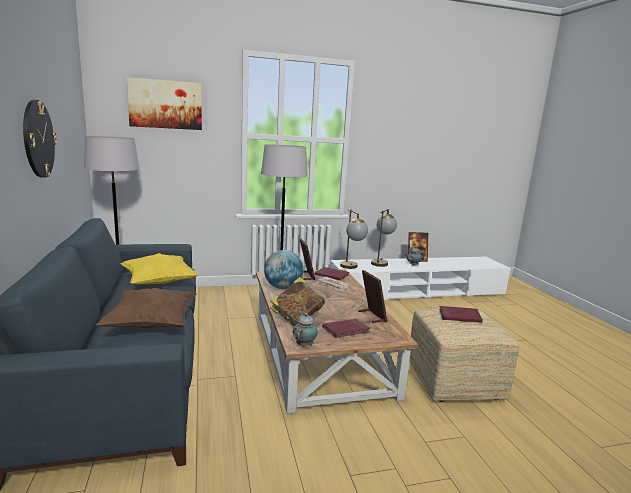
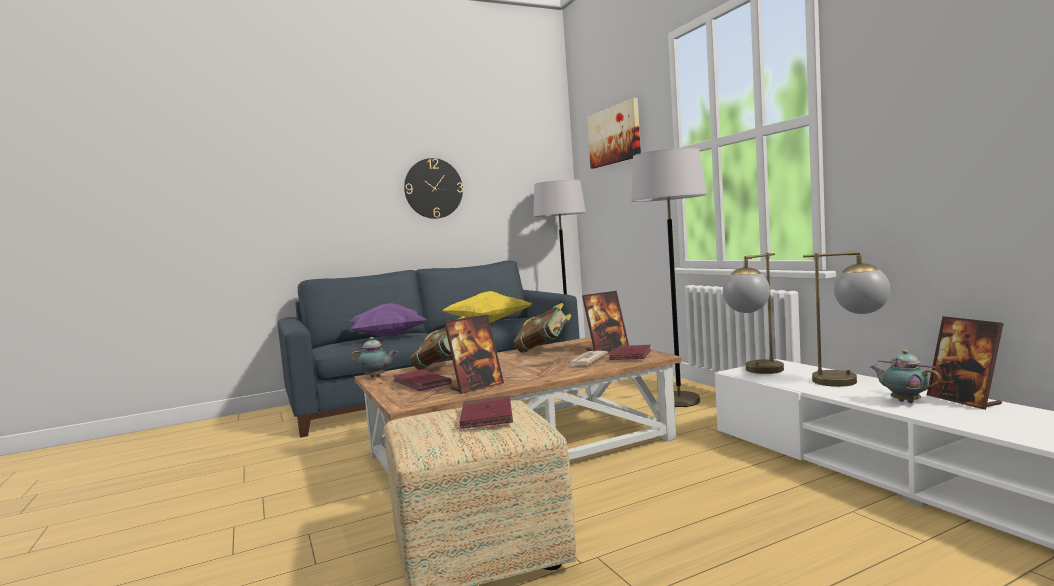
camera: 80 degrees right, 10 degrees down
brown pillow [96,287,197,328] -> purple pillow [350,303,426,337]
globe [264,250,304,289] -> book [514,303,572,353]

